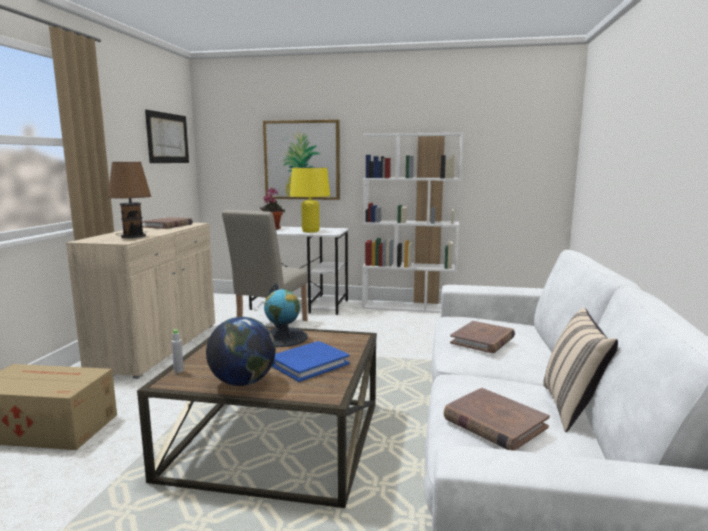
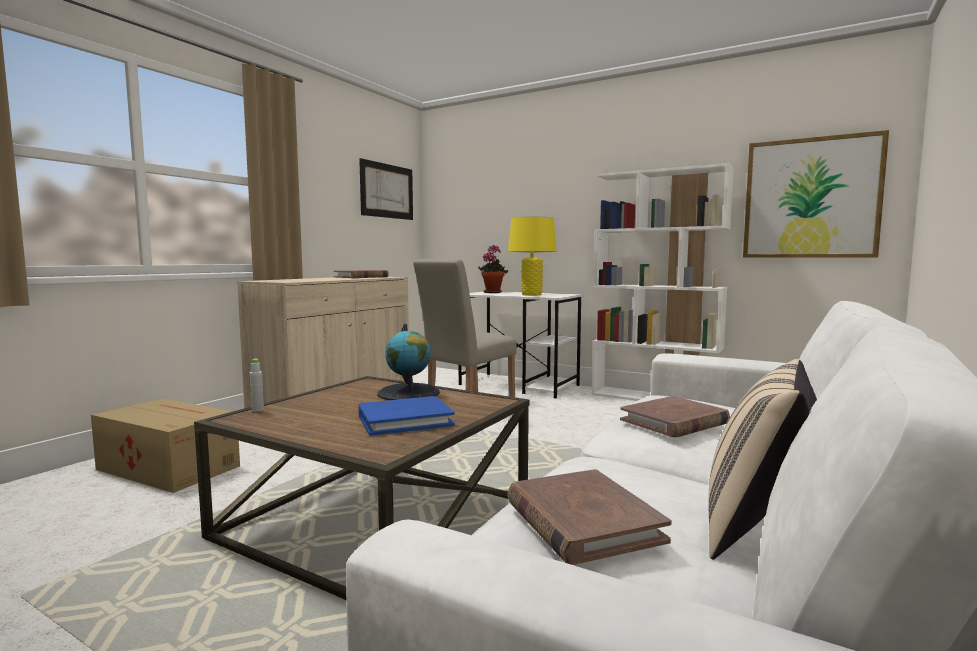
camera: 20 degrees right, 5 degrees down
brown table lamp [107,162,152,238] -> none
globe [206,317,276,386] -> none
picture [263,120,340,200] -> picture moved to [743,130,889,258]

